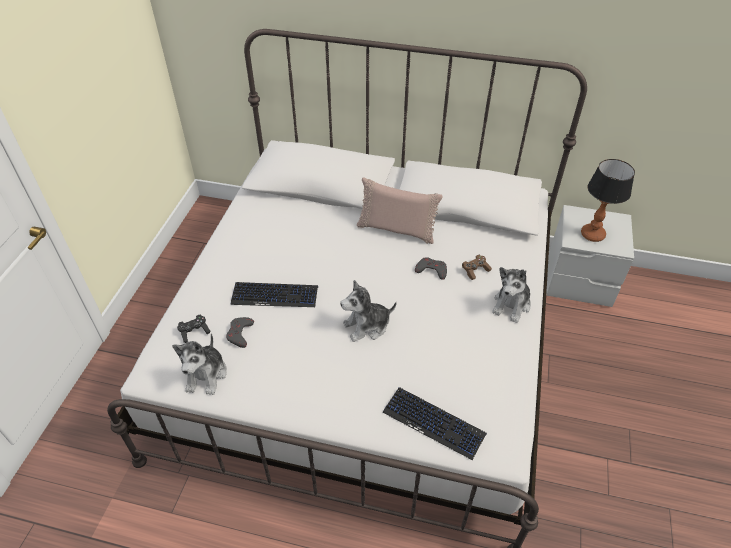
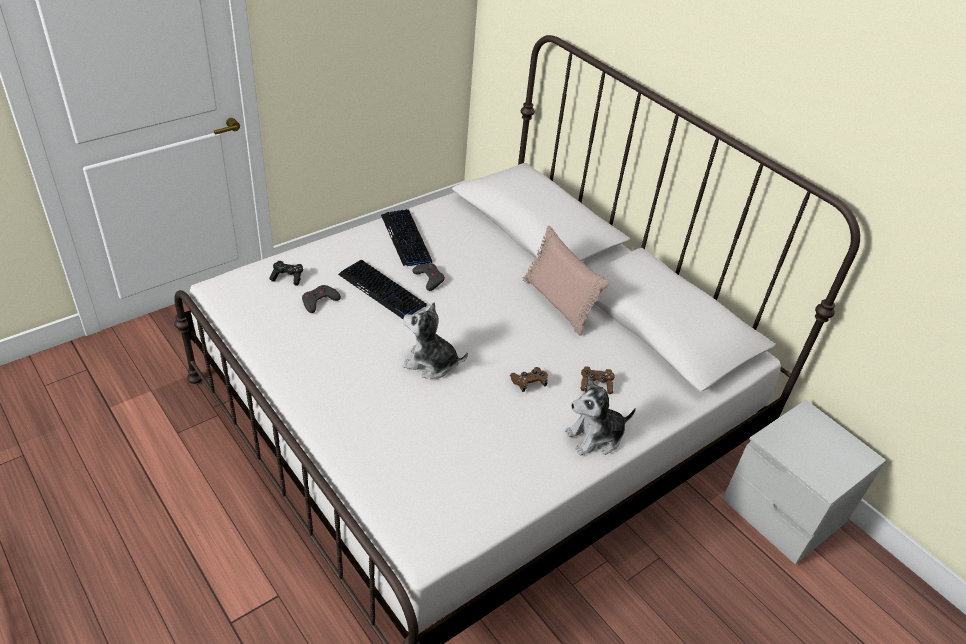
camera: 35 degrees right, 5 degrees down
plush toy [172,333,227,395] -> none
keyboard [383,387,487,460] -> keyboard moved to [381,209,432,266]
grey game controller [415,257,447,280] -> grey game controller moved to [412,263,445,291]
table lamp [581,159,635,242] -> none
none -> brown game controller [510,367,548,392]

